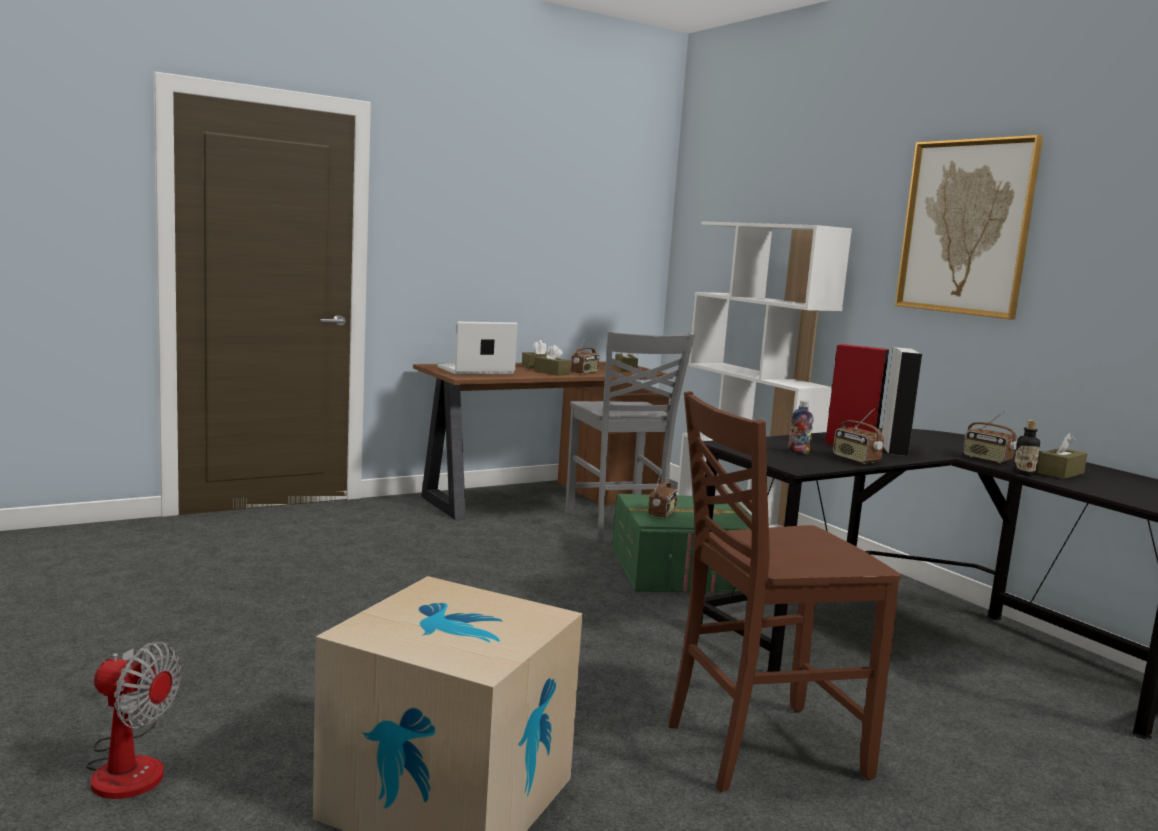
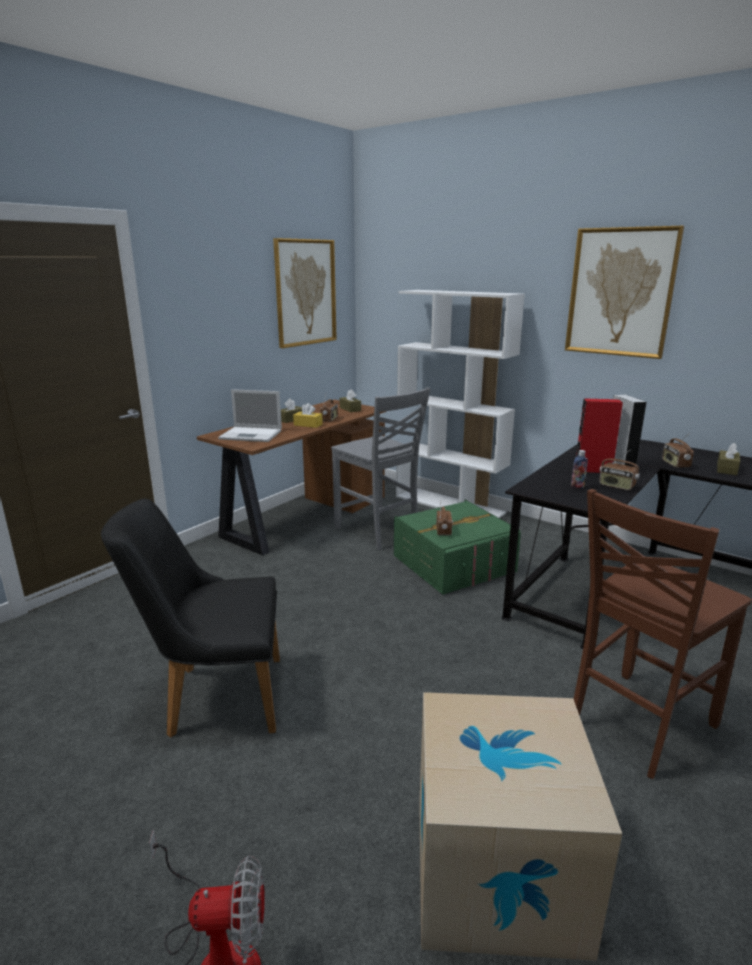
camera: 20 degrees left, 10 degrees up
laptop [437,322,518,374] -> laptop turned 120 degrees counterclockwise [218,389,282,442]
brown tissue box [534,345,570,376] -> yellow tissue box [293,403,323,428]
radio [963,410,1017,463] -> radio turned 60 degrees clockwise [662,432,694,468]
bottle [1013,420,1040,476] -> none
none -> black chair [101,499,280,738]
none -> picture [273,238,337,348]

